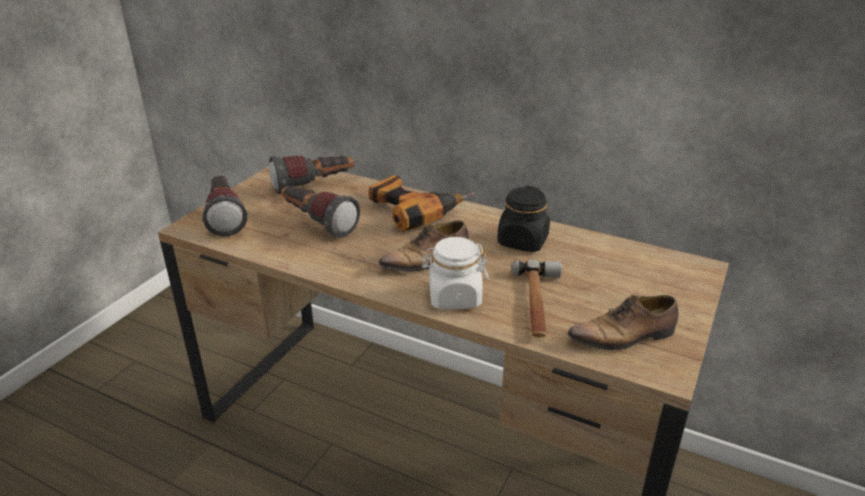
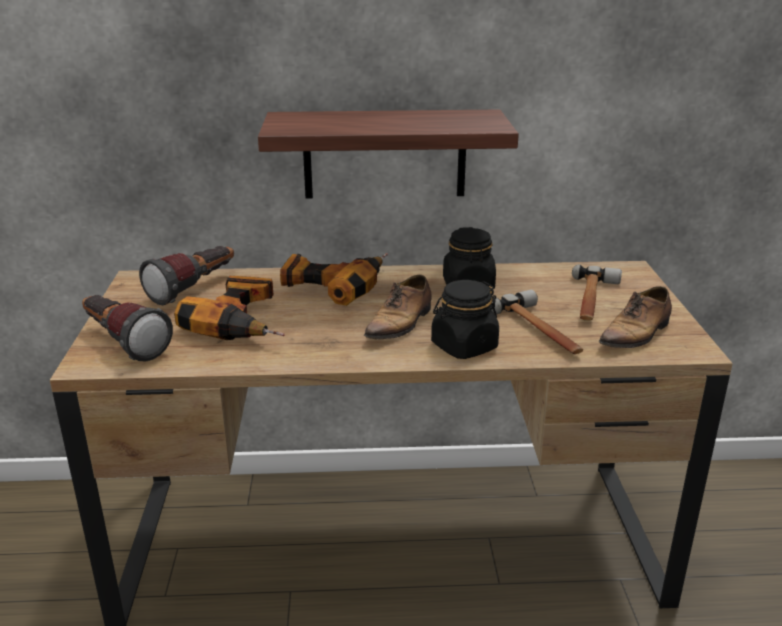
camera: 30 degrees left, 5 degrees down
flashlight [281,186,360,238] -> power drill [174,276,285,340]
white jar [421,237,489,309] -> black jar [431,280,499,359]
none -> shelf [258,109,519,199]
none -> hammer [572,265,622,321]

